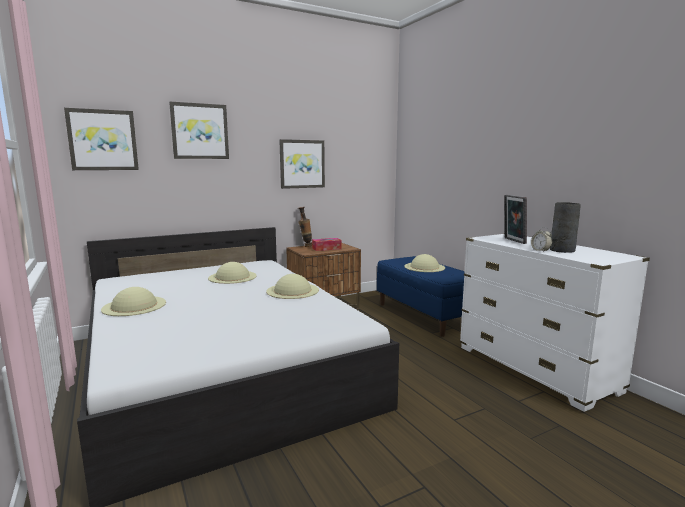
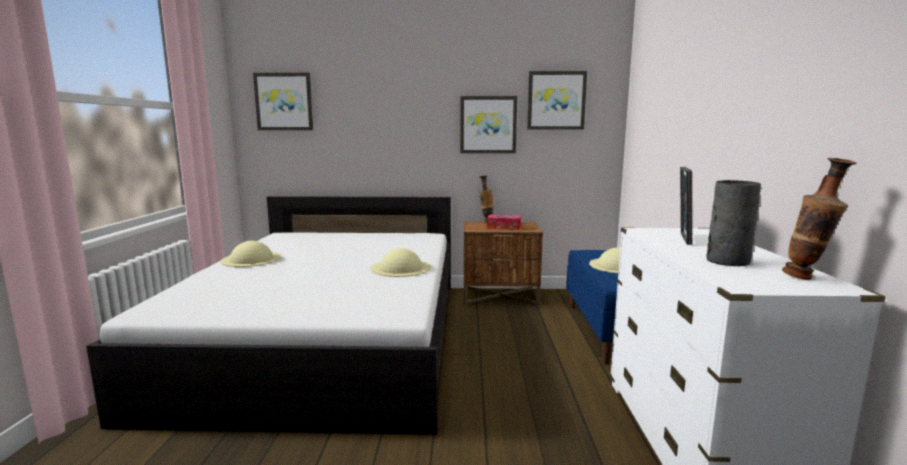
camera: 30 degrees right, 0 degrees up
picture [169,102,229,159] -> picture moved to [527,71,587,130]
beige hat [208,262,257,284] -> none
alarm clock [531,227,552,252] -> none
none -> vase [782,158,857,280]

